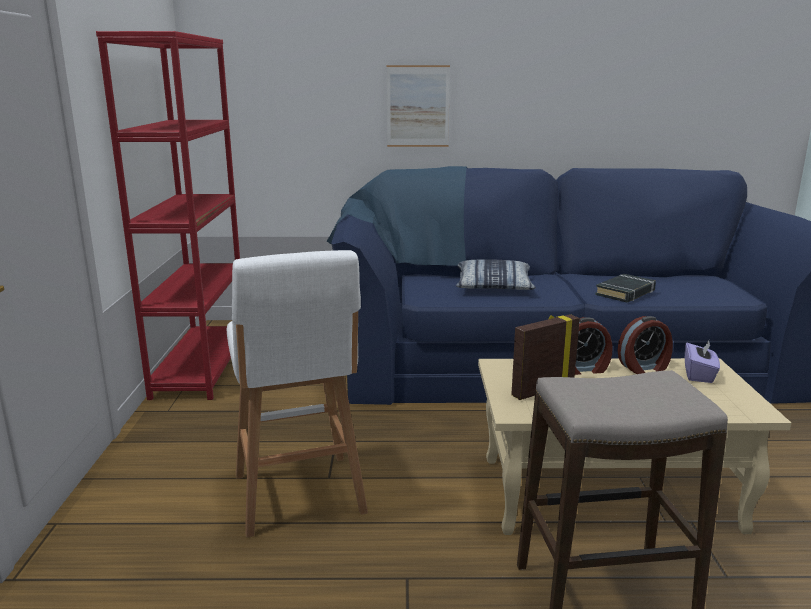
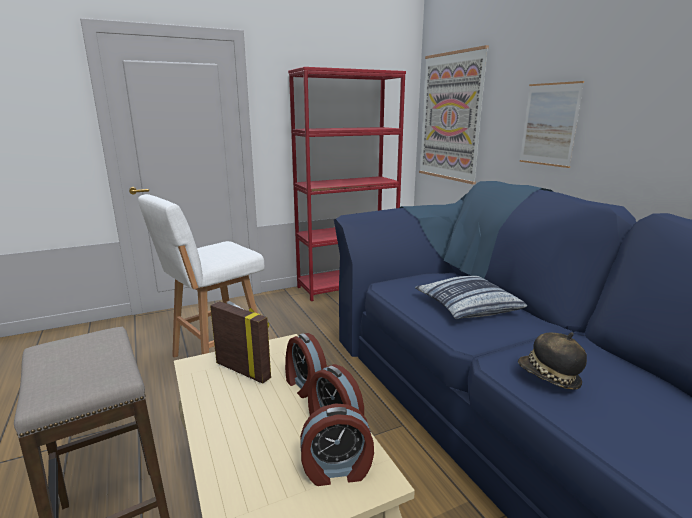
camera: 65 degrees right, 0 degrees up
black book [595,274,656,303] -> hat [518,332,587,390]
purple tissue box [685,340,720,383] -> alarm clock [300,403,374,486]
none -> picture [419,45,489,184]

